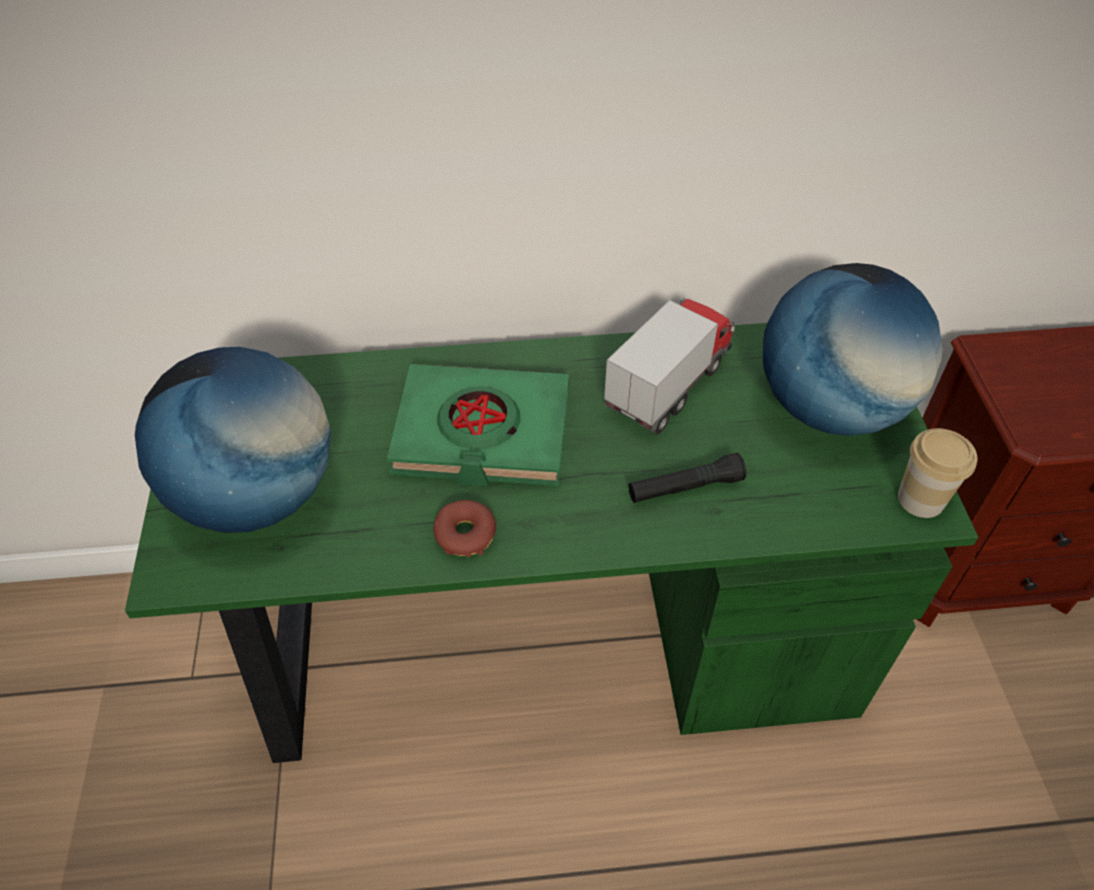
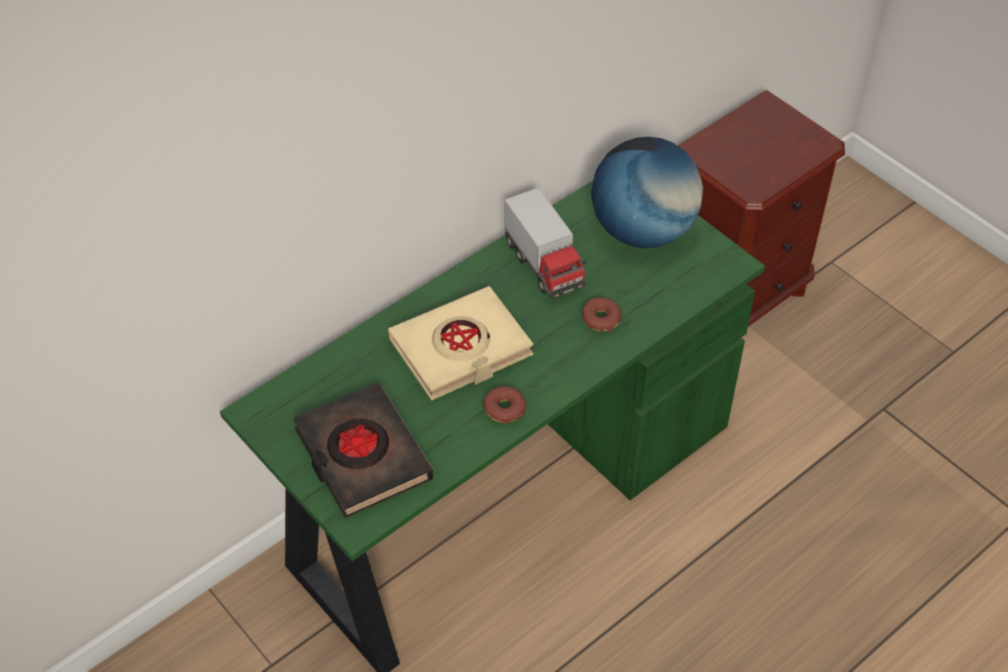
camera: 35 degrees left, 0 degrees up
globe [135,347,331,533] -> black book [293,383,433,518]
green book [387,364,569,486] -> beige book [388,286,533,401]
toy truck [604,298,735,435] -> toy truck turned 150 degrees clockwise [504,187,586,299]
black flashlight [629,453,746,503] -> donut [582,297,622,332]
cup [898,428,977,518] -> none

